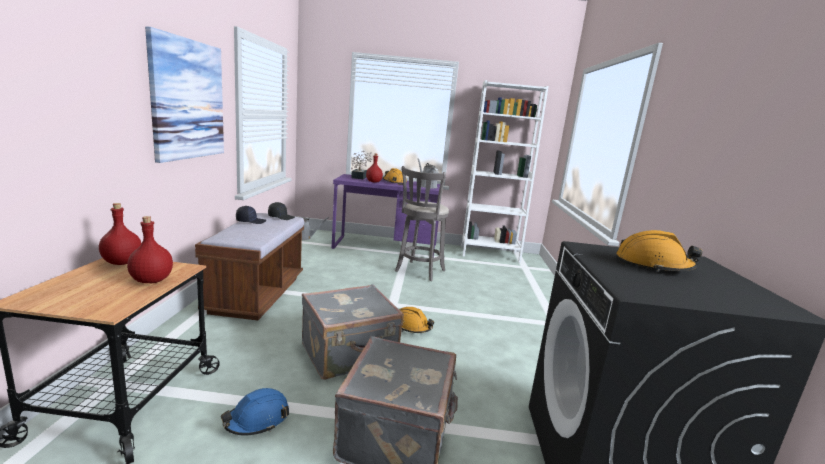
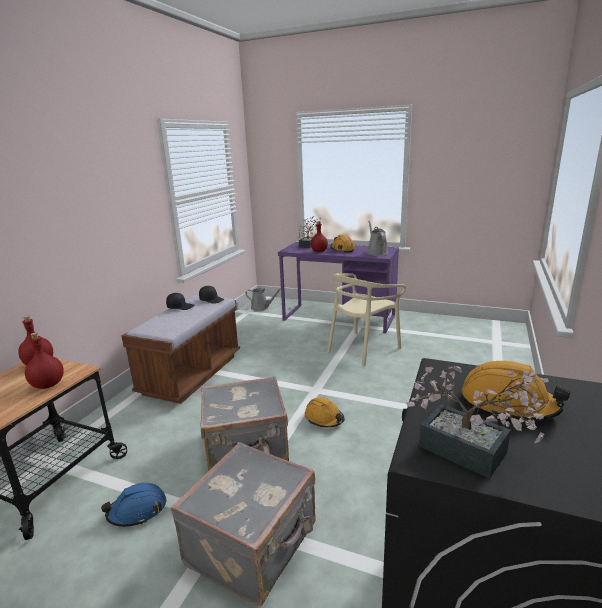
camera: 20 degrees right, 5 degrees up
picture [145,26,224,163] -> none
grey stool [395,166,449,281] -> beige chair [327,273,406,366]
white bookcase [461,80,549,263] -> none
none -> potted plant [406,366,549,479]

